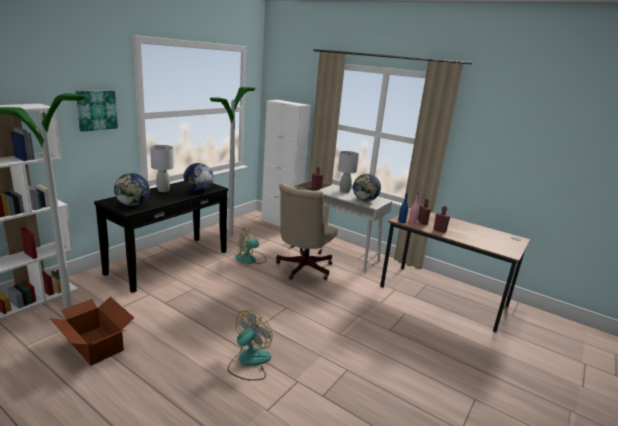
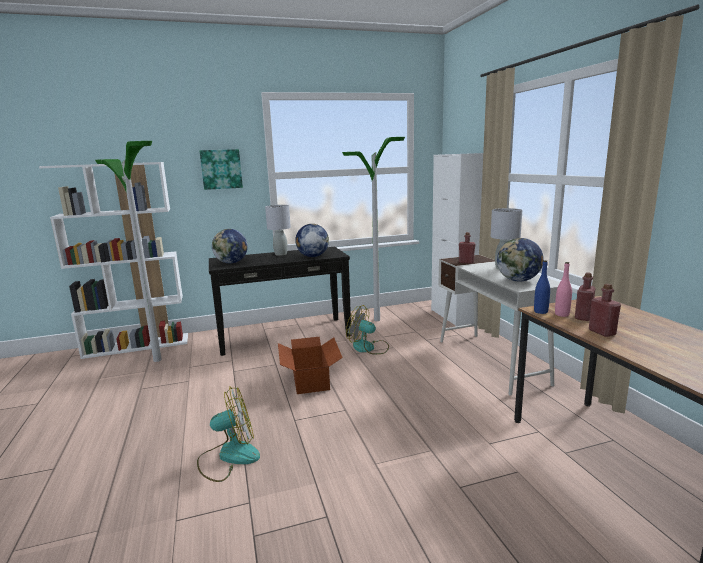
camera: 40 degrees right, 5 degrees down
cardboard box [49,297,134,366] -> cardboard box moved to [278,337,343,394]
beige office chair [276,183,338,280] -> none

